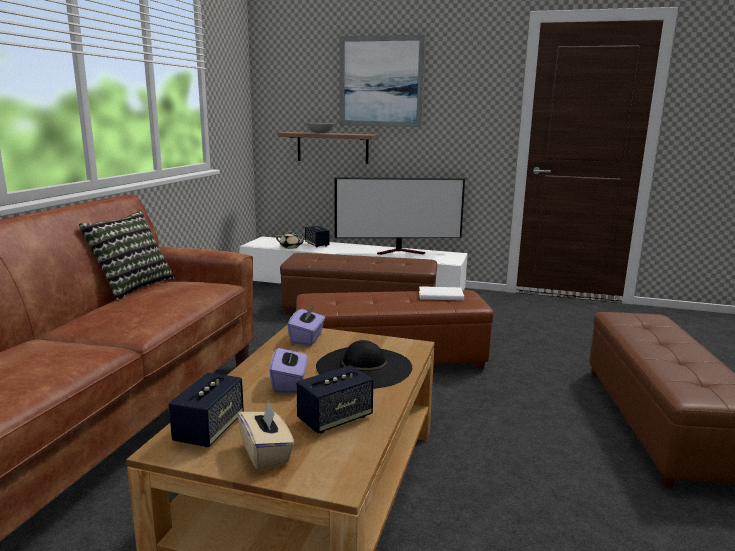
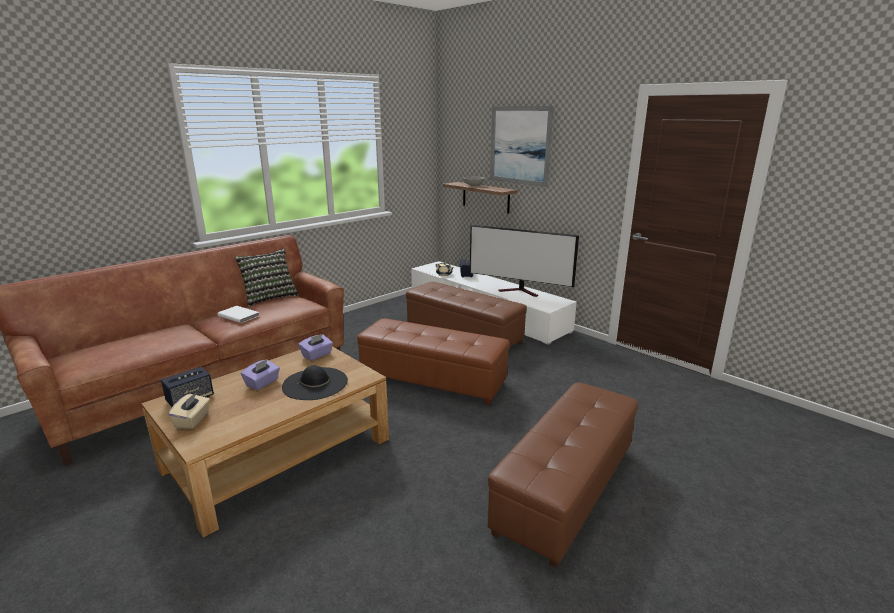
camera: 30 degrees right, 5 degrees up
speaker [296,365,374,433] -> none
white book [419,286,464,301] -> white book moved to [217,306,259,323]

